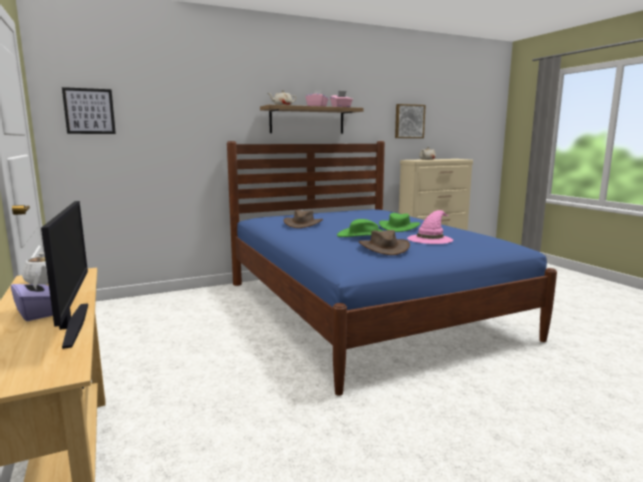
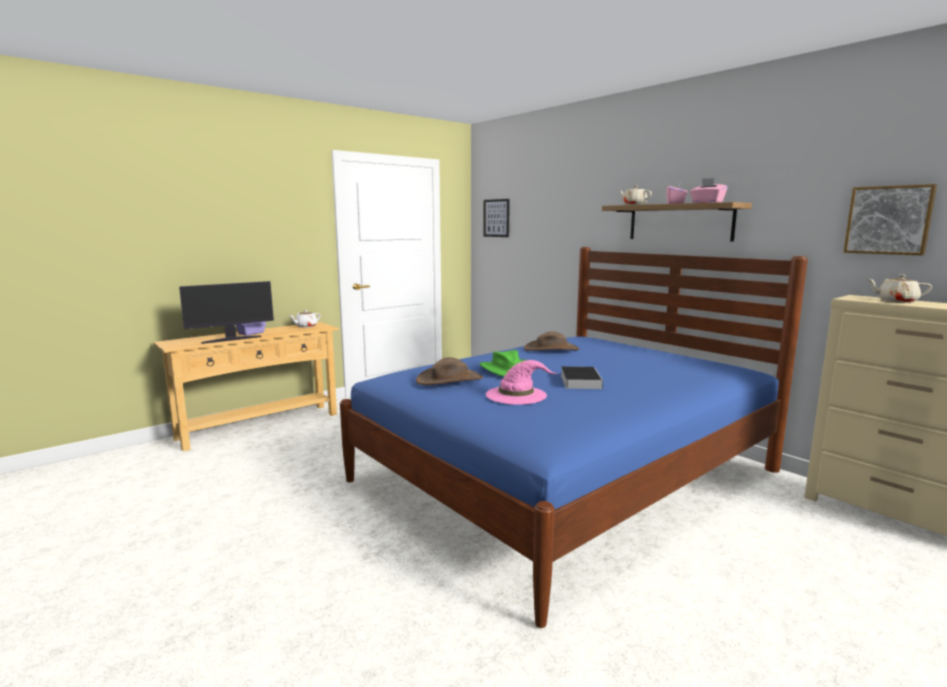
camera: 75 degrees right, 0 degrees up
green hat [379,213,420,232] -> book [561,366,603,389]

